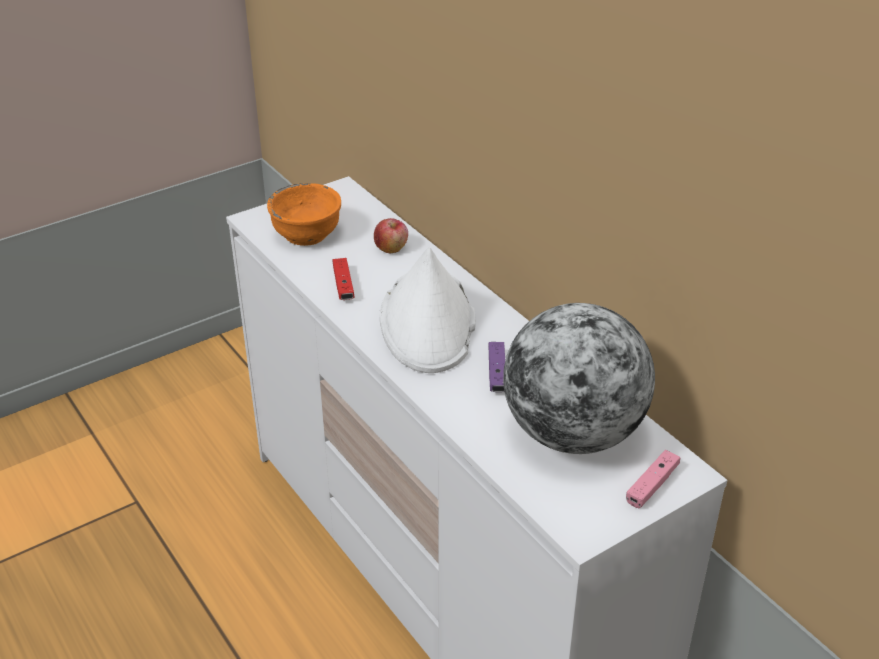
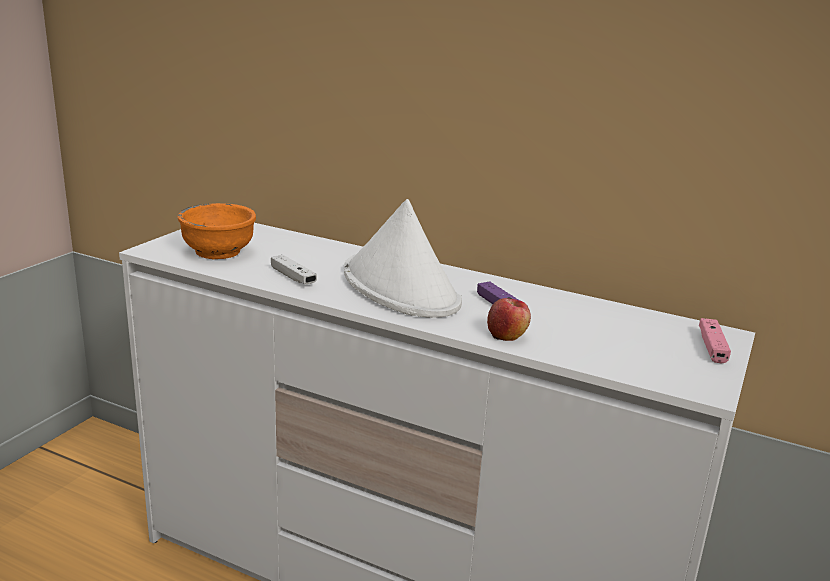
camera: 30 degrees left, 15 degrees down
red game controller [333,258,355,300] -> white game controller [271,255,317,284]
apple [374,218,408,254] -> apple moved to [487,298,531,341]
globe [503,303,655,454] -> none

